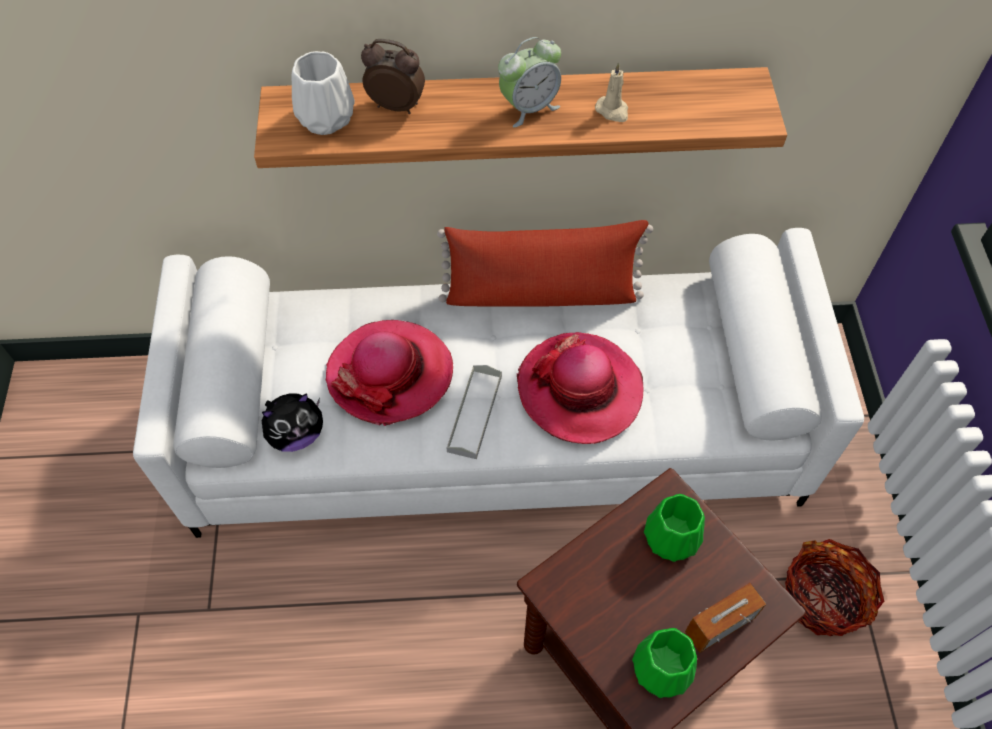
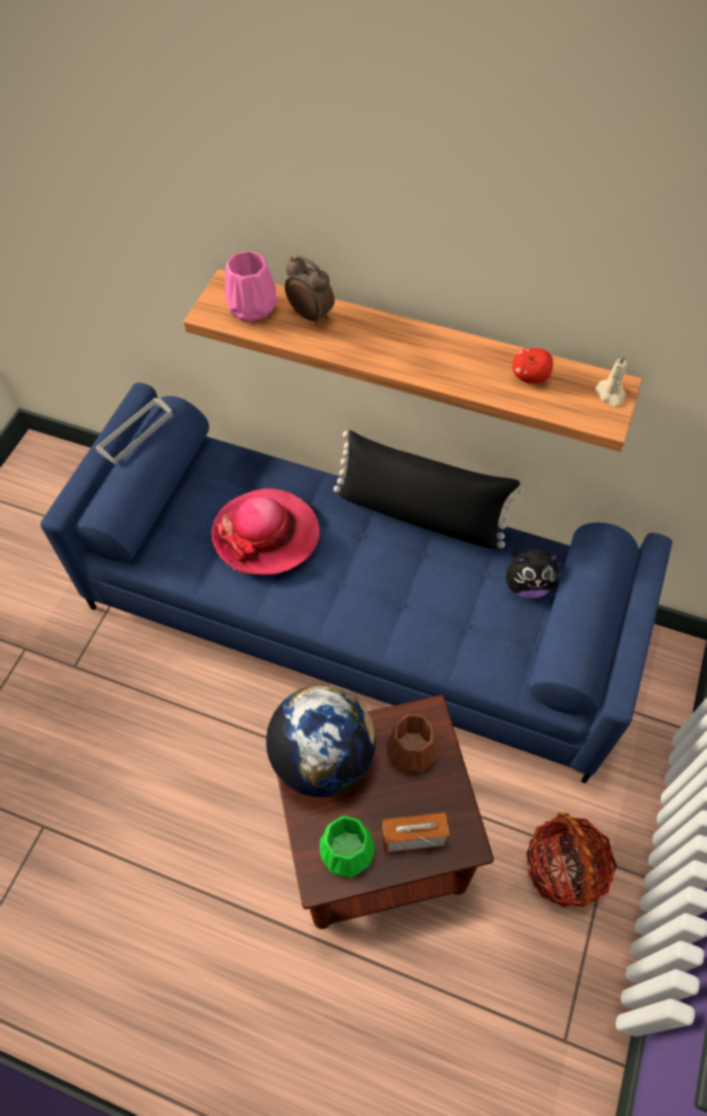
camera: 25 degrees right, 0 degrees up
white sofa [133,228,864,538] -> blue sofa [41,383,672,783]
plush toy [262,393,323,452] -> plush toy moved to [506,549,559,598]
white vase [292,51,355,135] -> pink vase [225,251,277,322]
red pillow [437,220,653,307] -> black pillow [333,430,524,549]
grey tray [446,365,502,459] -> grey tray moved to [95,398,173,464]
alarm clock [498,37,561,128] -> none
hat [517,332,643,444] -> none
beige candle [595,62,628,122] -> beige candle moved to [595,354,627,407]
green vase [644,494,705,562] -> brown vase [387,714,439,773]
none -> globe [266,685,376,797]
none -> apple [513,348,553,384]

